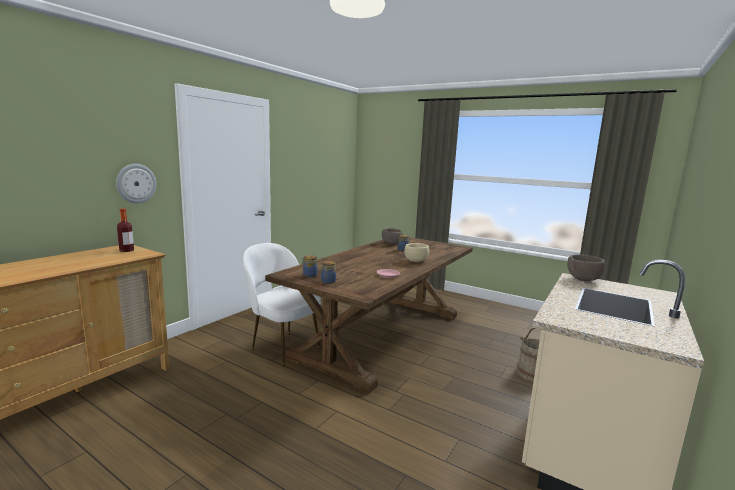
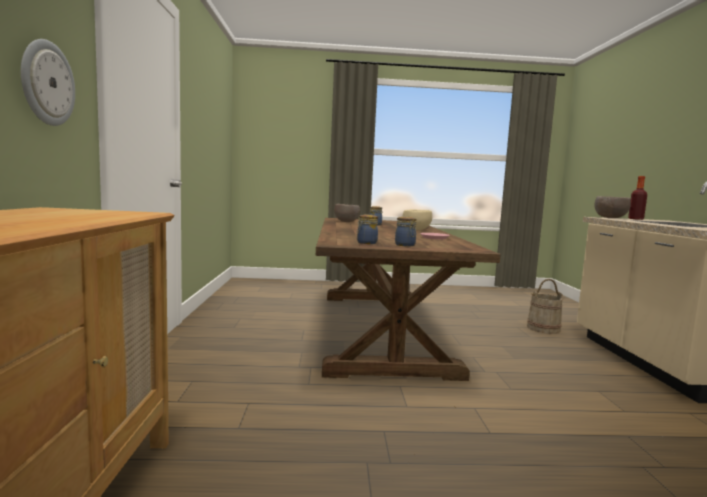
camera: 35 degrees left, 5 degrees down
bottle [117,209,134,252] -> bottle moved to [628,176,647,220]
white chair [243,243,321,367] -> none

